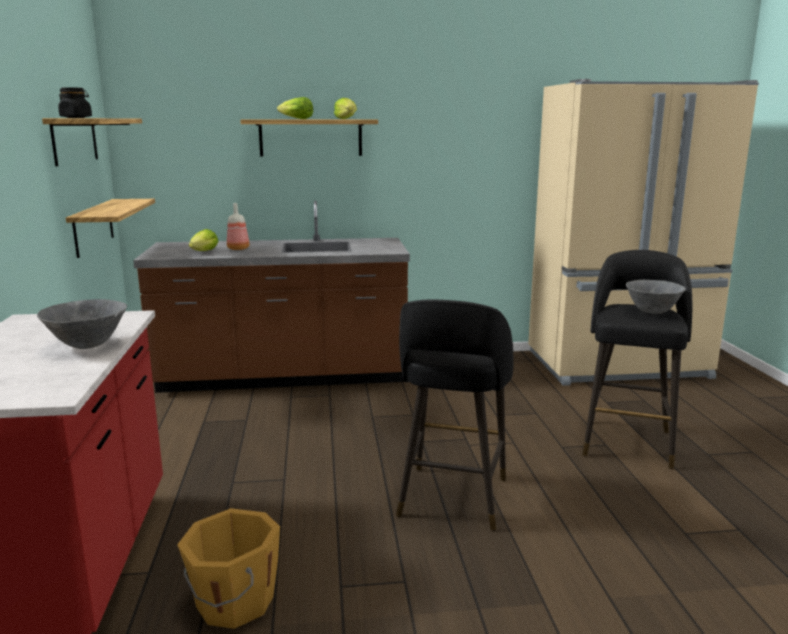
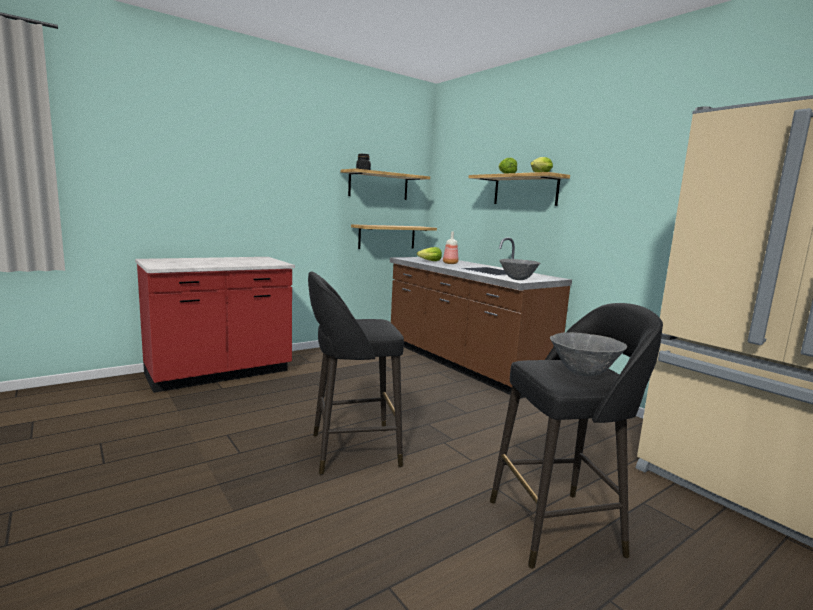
camera: 60 degrees right, 5 degrees down
grey bowl [37,299,127,349] -> grey bowl moved to [499,259,540,280]
orange bucket [177,508,280,629] -> none

